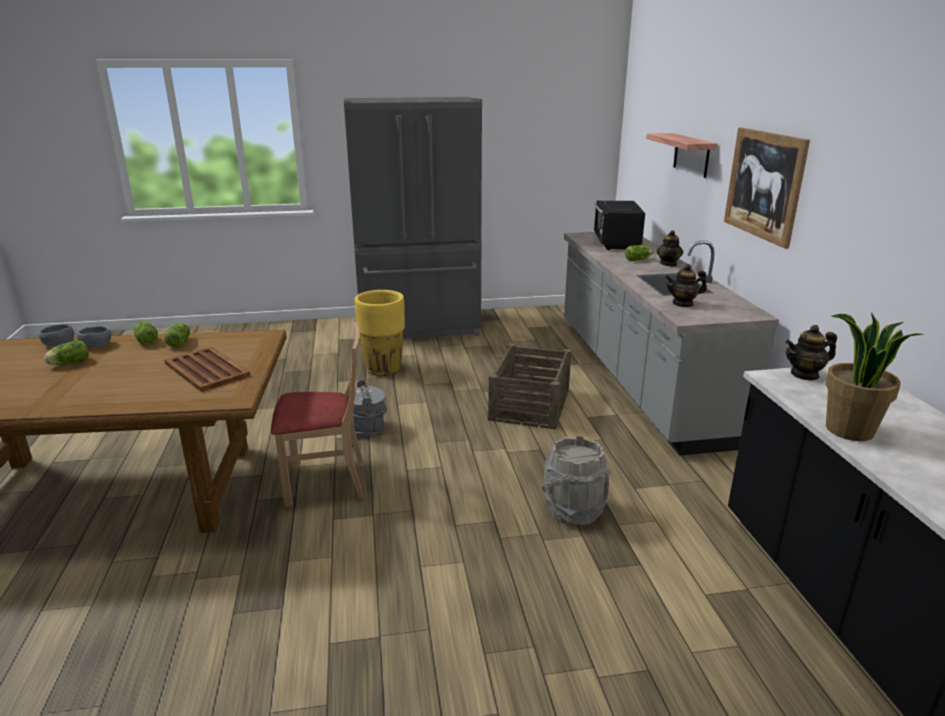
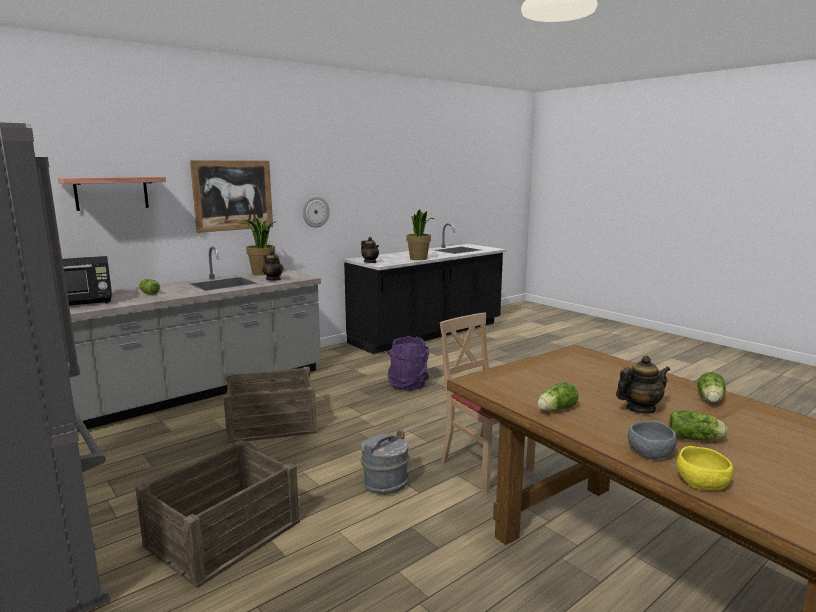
camera: 120 degrees left, 10 degrees down
grey bowl [38,324,74,346] -> yellow bowl [676,446,734,490]
lettuce [134,322,158,345] -> lettuce moved to [697,372,726,403]
brown tray [164,347,250,392] -> none
yellow planter [355,290,405,376] -> crate [135,440,300,588]
grey bucket [542,436,611,525] -> purple bucket [387,336,429,391]
teapot [657,230,683,266] -> teapot moved to [616,355,670,414]
none -> potted plant [240,218,277,275]
none -> wall clock [302,196,330,228]

